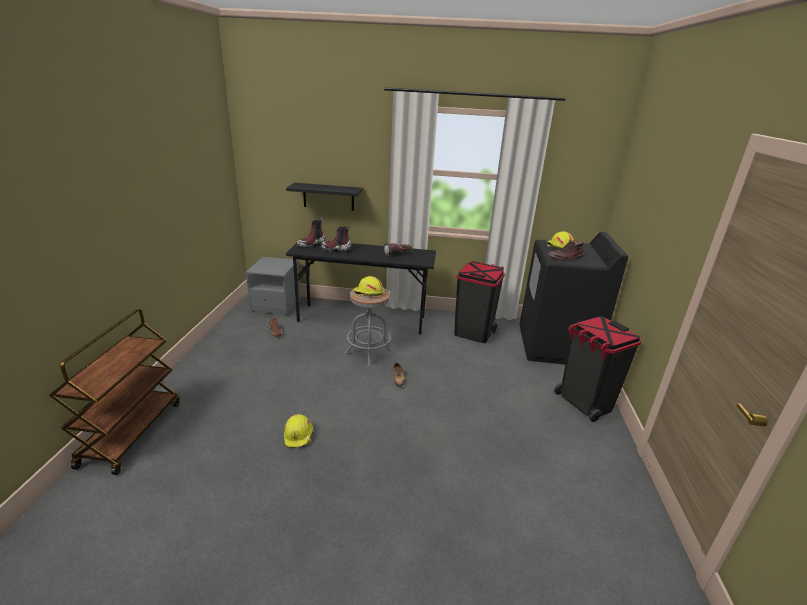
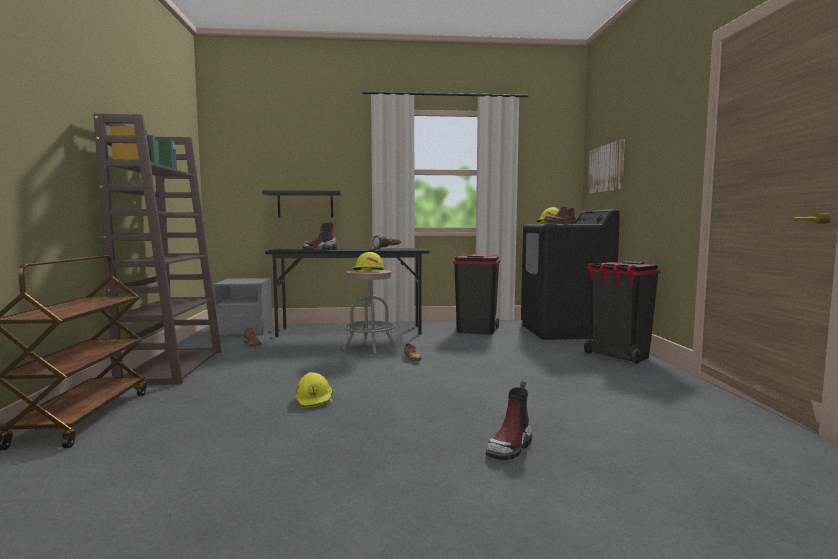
camera: 10 degrees left, 20 degrees down
boot [297,217,325,249] -> boot moved to [486,381,532,460]
none -> brown bookcase [93,114,221,385]
none -> picture [588,140,625,194]

